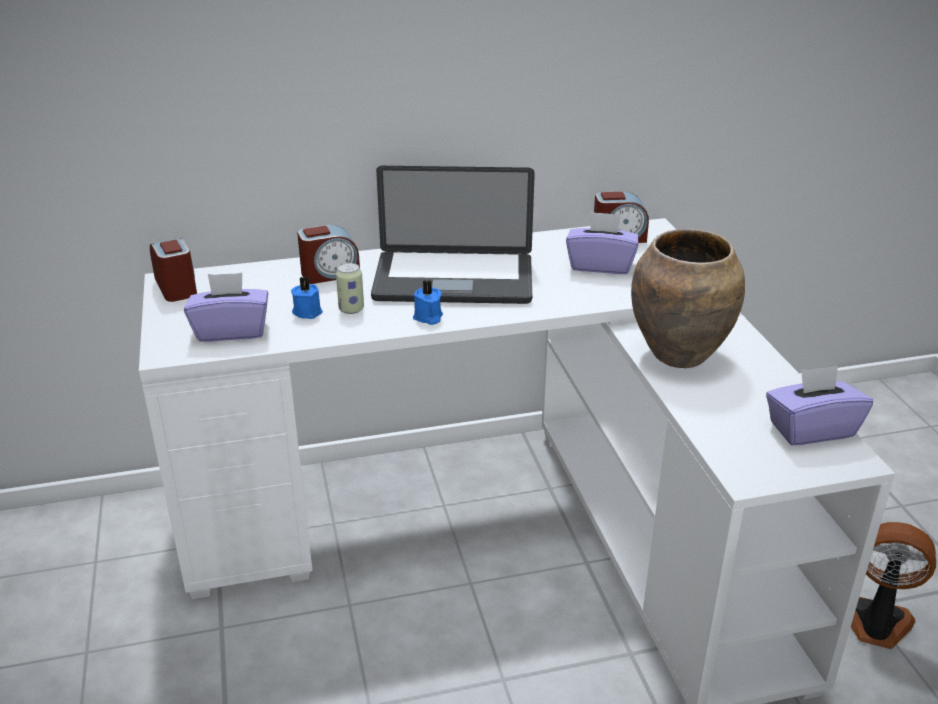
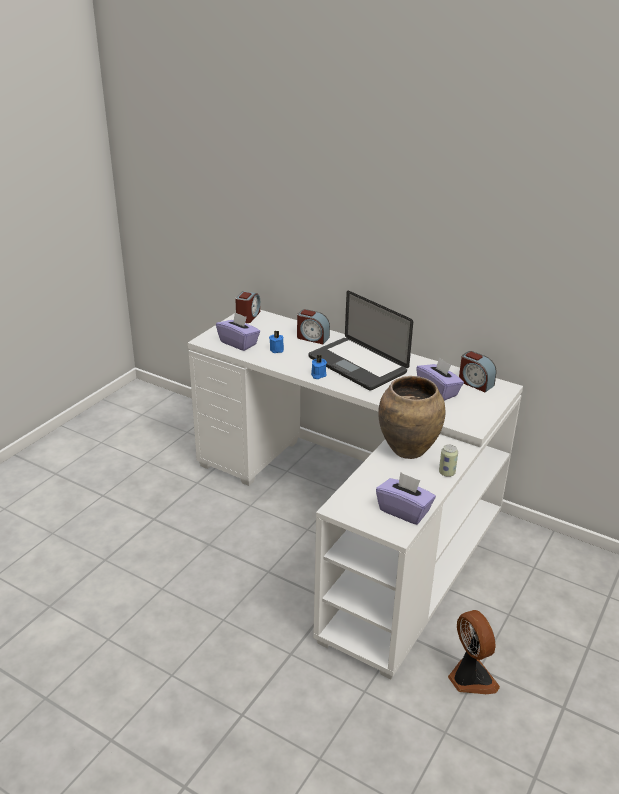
camera: 45 degrees right, 0 degrees up
can [336,263,364,314] -> can moved to [439,444,458,477]

